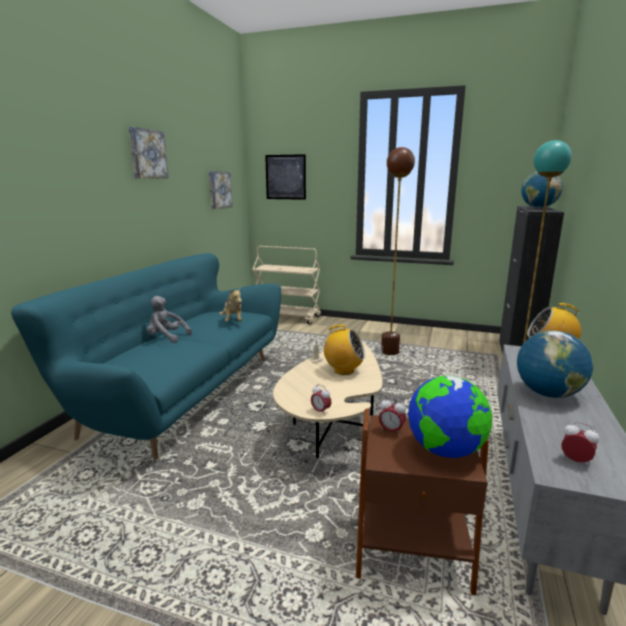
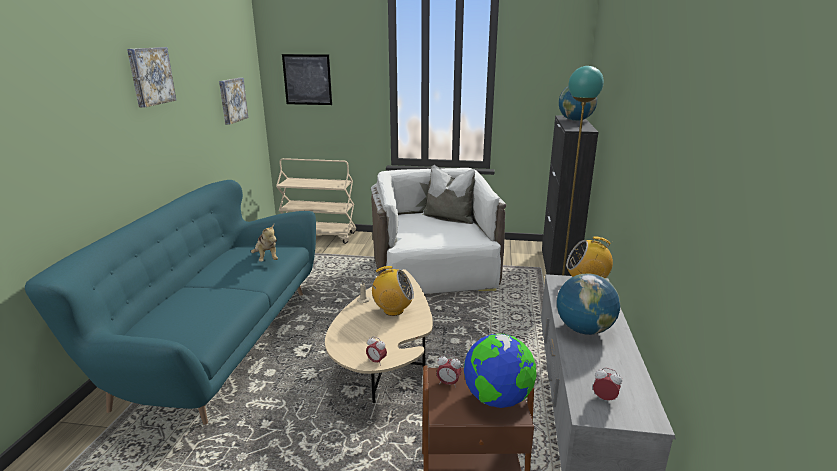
camera: 10 degrees left, 5 degrees up
grey plush toy [147,296,192,343] -> none
brown floor lamp [381,147,415,355] -> white armchair [371,165,507,294]

